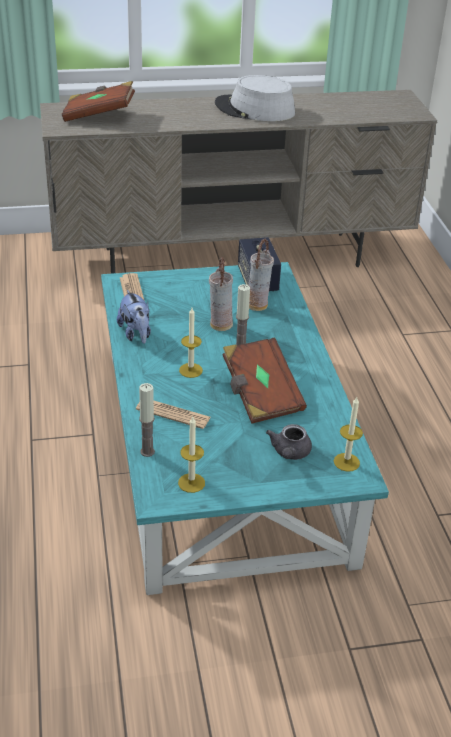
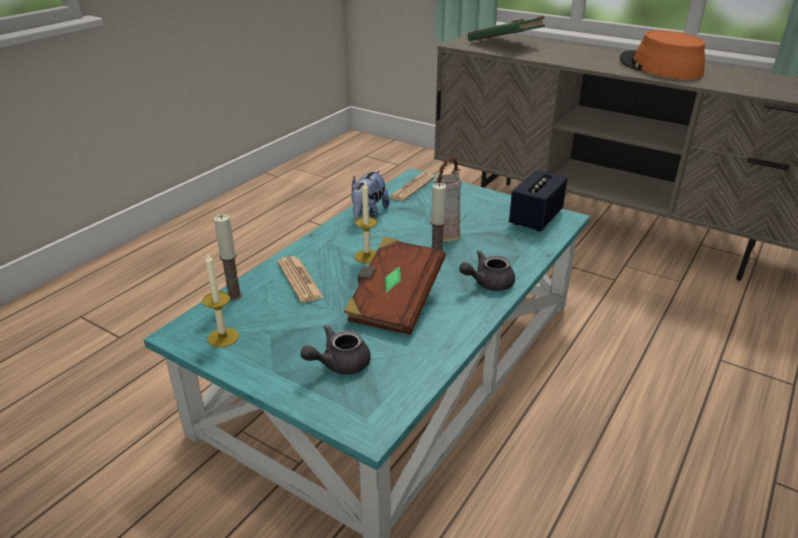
camera: 45 degrees right, 5 degrees down
brown book [62,81,135,122] -> green book [468,16,545,41]
grey hat [215,75,295,121] -> orange hat [620,30,705,80]
vase [249,238,274,311] -> none
candle [334,397,363,471] -> none
none -> grey teapot [459,250,515,291]

